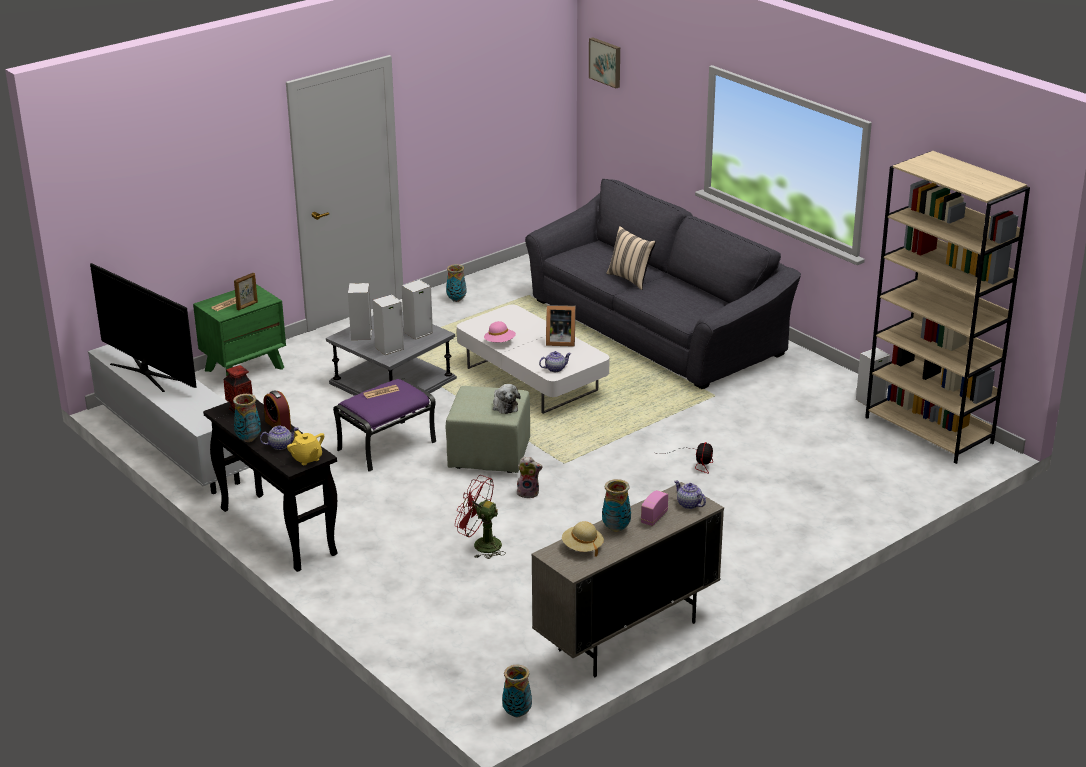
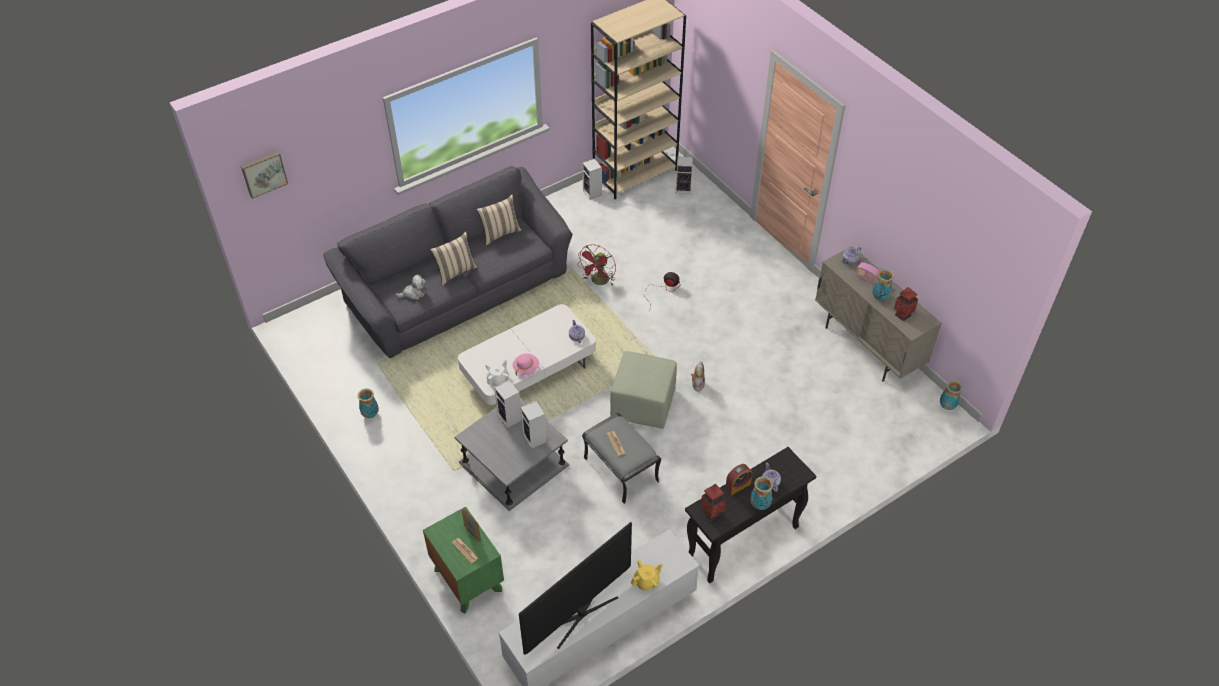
camera: 85 degrees left, 20 degrees up
yellow teapot [287,430,324,465] -> yellow teapot moved to [631,560,663,591]
purple ottoman [333,378,436,472] -> grey ottoman [582,413,661,504]
speaker [348,283,372,340] -> speaker moved to [676,157,693,194]
red fan [455,475,506,559] -> red fan moved to [578,244,616,285]
plush toy [493,384,520,414] -> plush toy moved to [395,275,426,300]
picture frame [546,305,576,347] -> none
beige hat [562,521,604,557] -> vase [894,287,918,321]
none -> beige pillow [476,194,522,245]
none -> white teapot [485,360,509,386]

